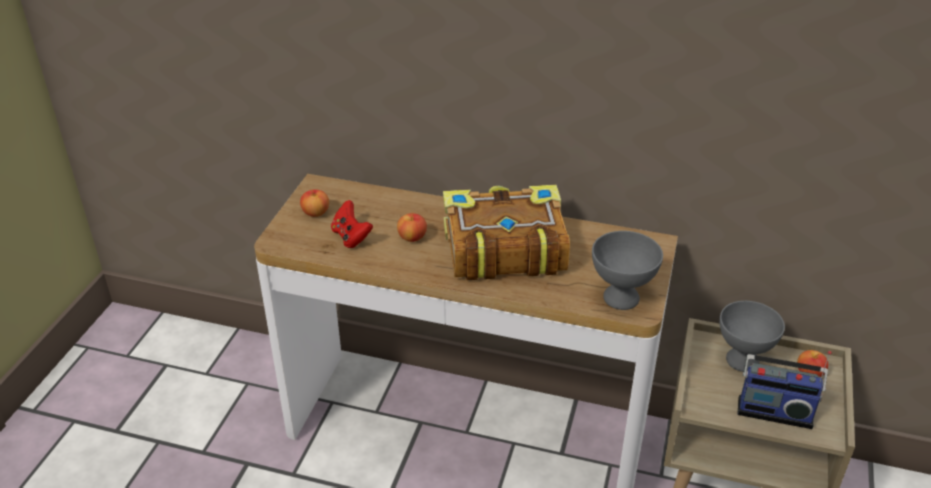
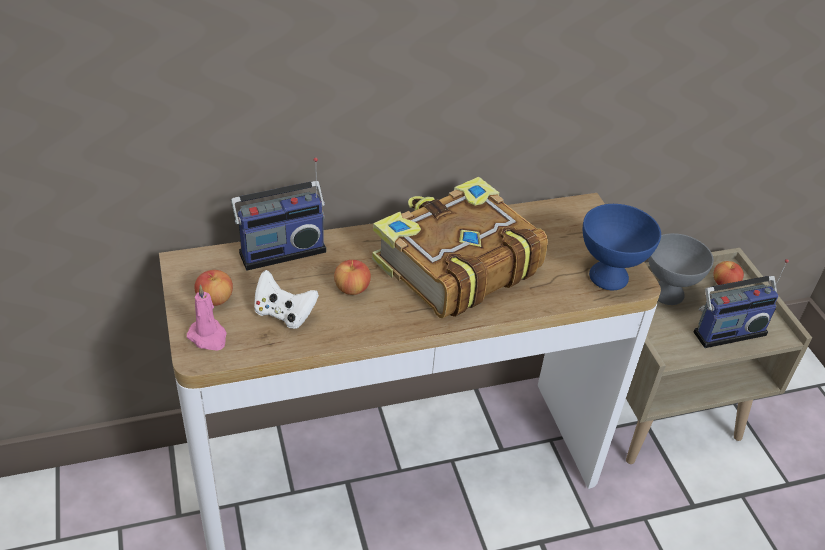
camera: 35 degrees left, 5 degrees up
red game controller [331,200,373,248] -> white game controller [254,270,319,329]
grey bowl [592,231,663,310] -> blue bowl [583,204,661,290]
none -> pink candle [187,285,227,351]
none -> radio [231,158,326,271]

